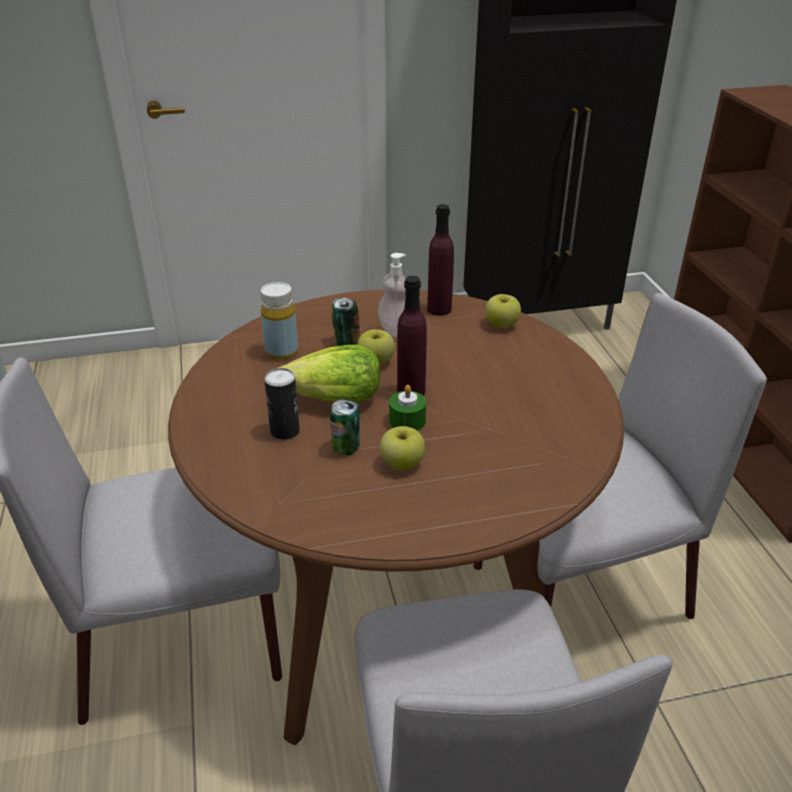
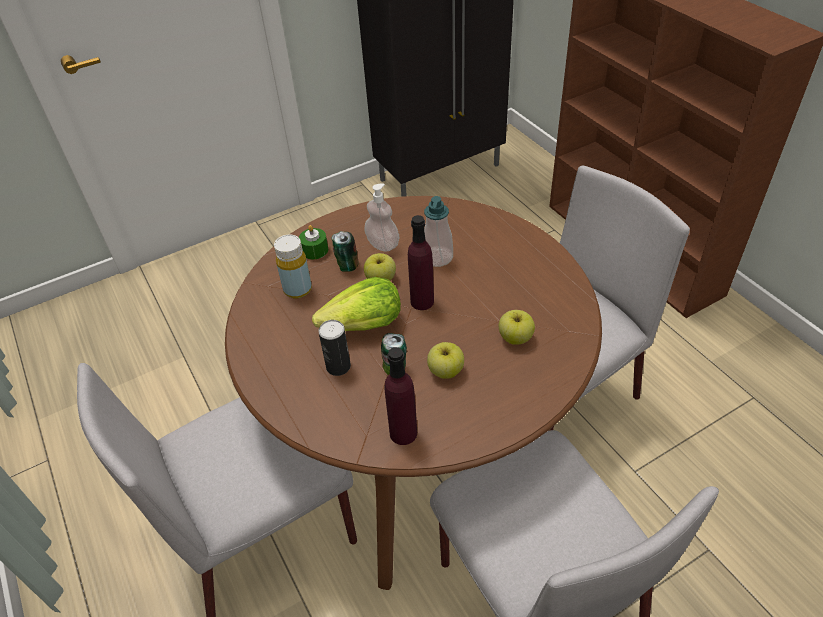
camera: 15 degrees left, 10 degrees up
green candle [389,385,426,431] -> green candle moved to [299,225,328,259]
purple bottle [427,204,454,316] -> purple bottle moved to [384,347,417,445]
apple [485,294,521,328] -> apple moved to [499,310,535,345]
none -> soap dispenser [424,196,453,267]

